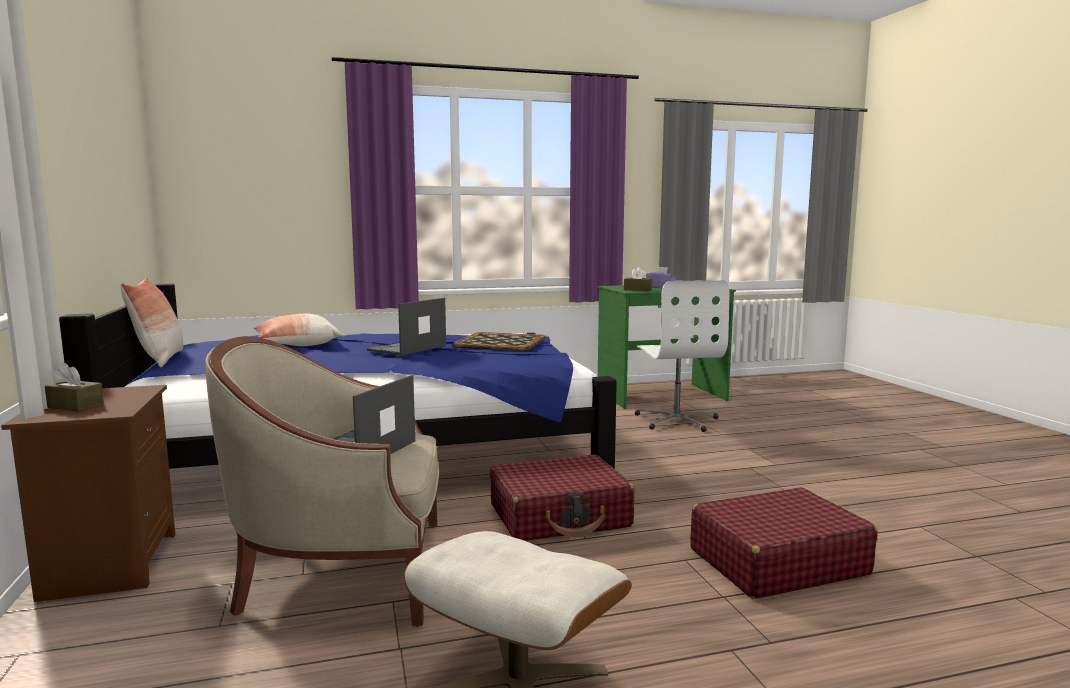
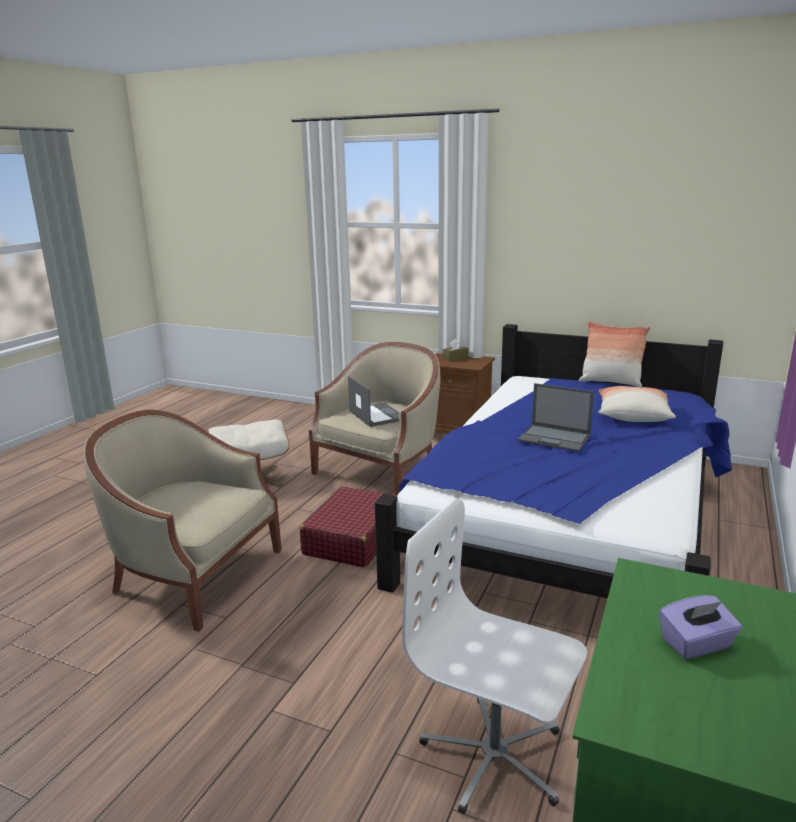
camera: 130 degrees right, 10 degrees up
laptop [367,298,446,356] -> laptop turned 135 degrees clockwise [518,383,594,452]
tray [452,332,546,351] -> none
brown tissue box [624,267,652,291] -> none
red suitcase [690,487,878,599] -> beige armchair [84,410,282,632]

